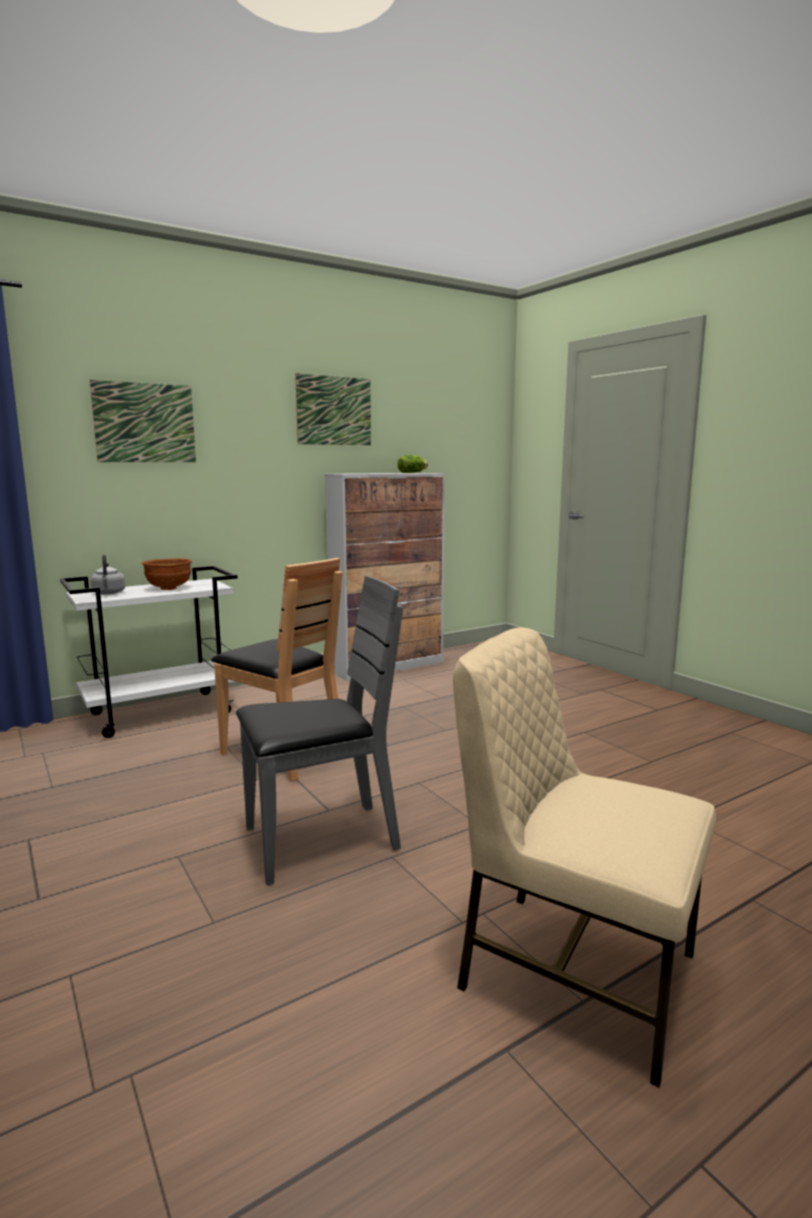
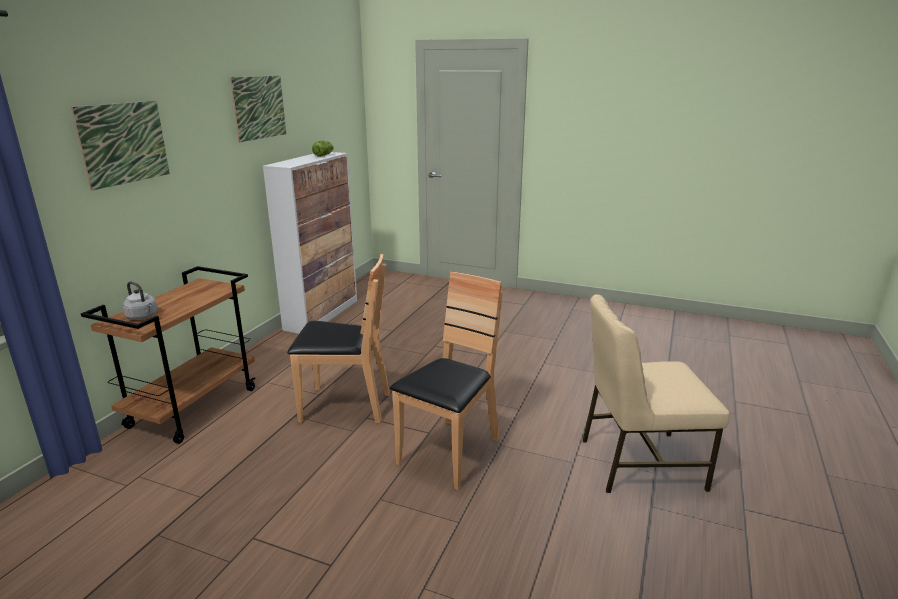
camera: 35 degrees left, 10 degrees up
white cart [60,566,238,738] -> brown cart [81,266,256,444]
brown bowl [142,558,192,590] -> none
grey chair [236,576,403,885] -> brown chair [390,272,503,490]

